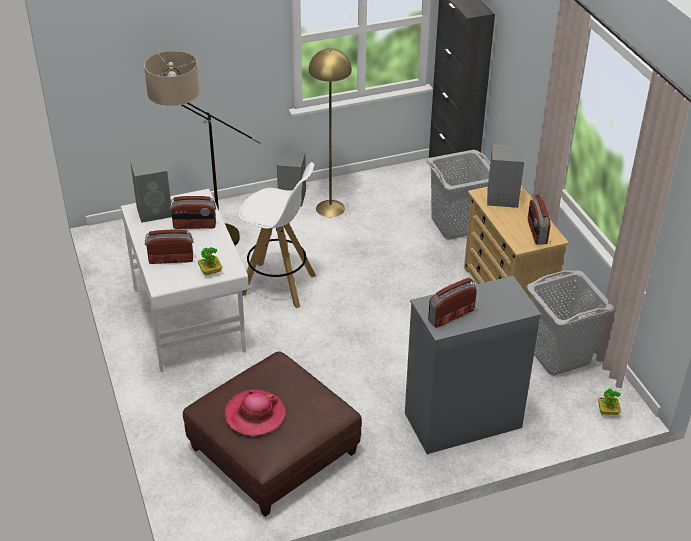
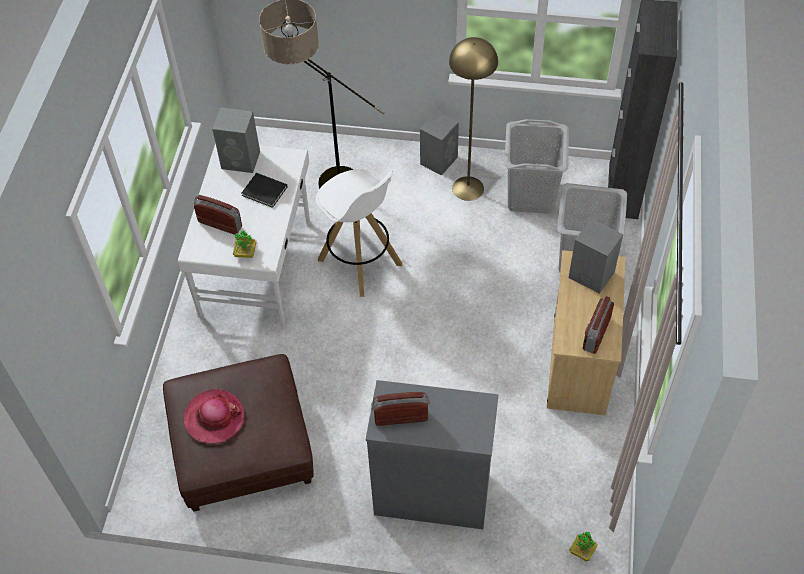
camera: 30 degrees right, 15 degrees up
radio [170,196,216,229] -> black book [242,173,287,208]
grey laundry basket [526,270,614,375] -> grey laundry basket moved to [504,119,569,214]

